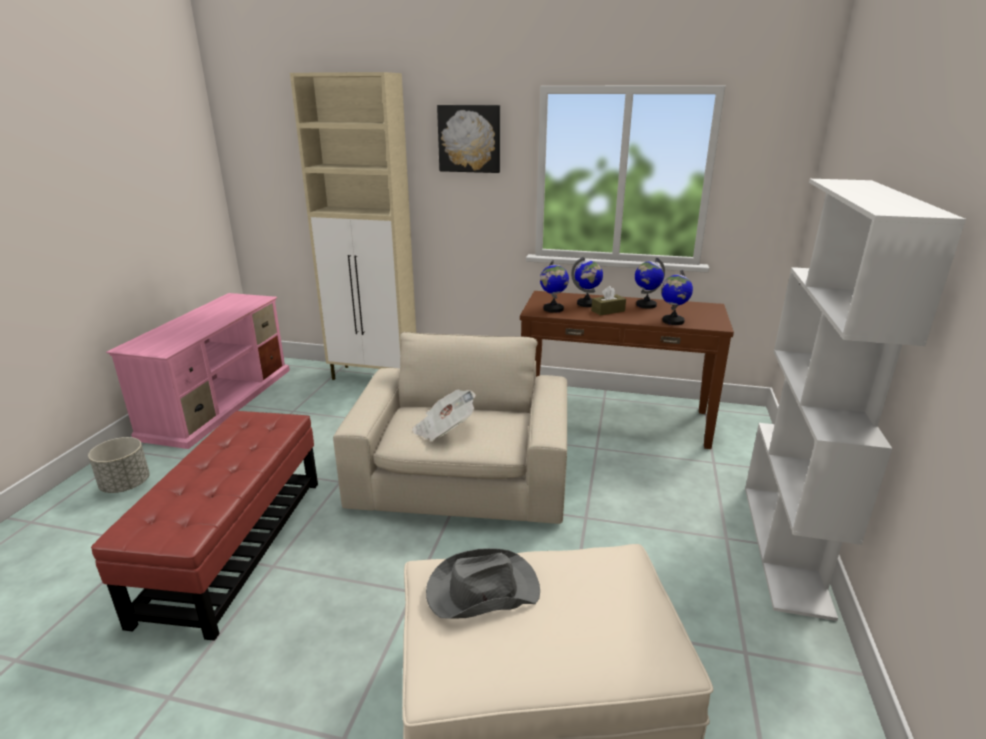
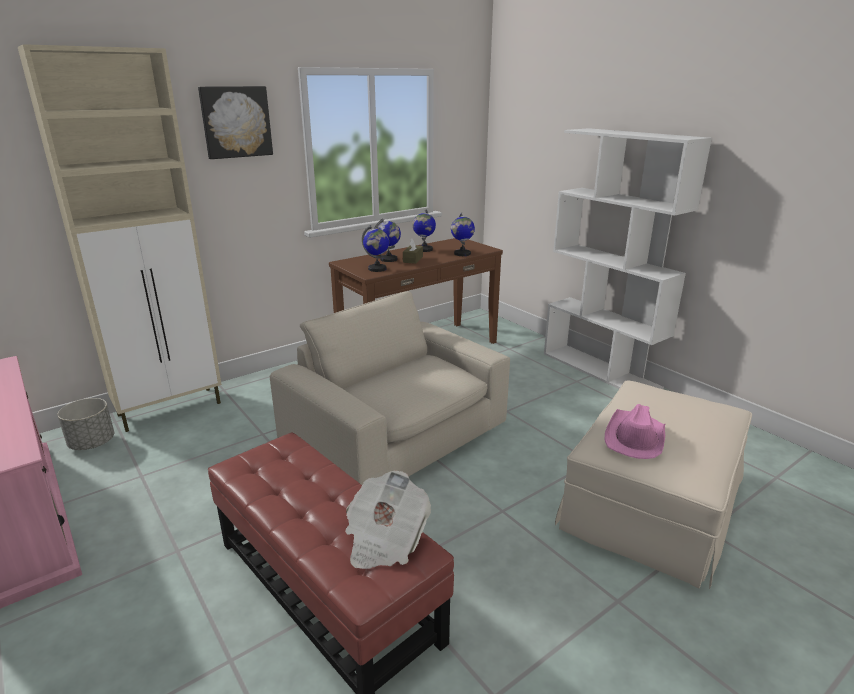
camera: 50 degrees left, 0 degrees up
grey planter [88,437,150,493] -> grey planter moved to [57,398,114,450]
newspaper [412,390,476,442] -> newspaper moved to [345,471,431,569]
grey hat [426,548,540,619] -> pink hat [605,404,666,459]

